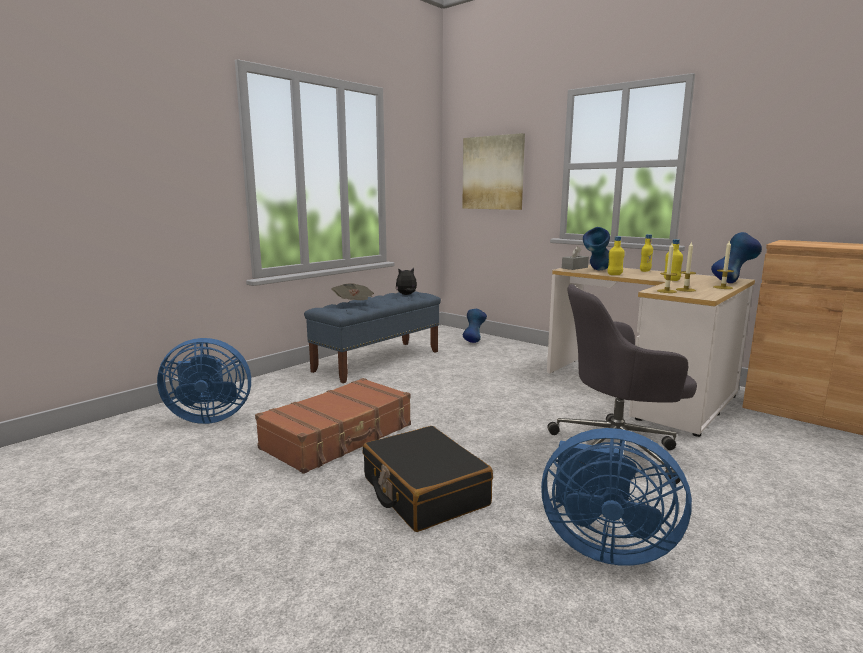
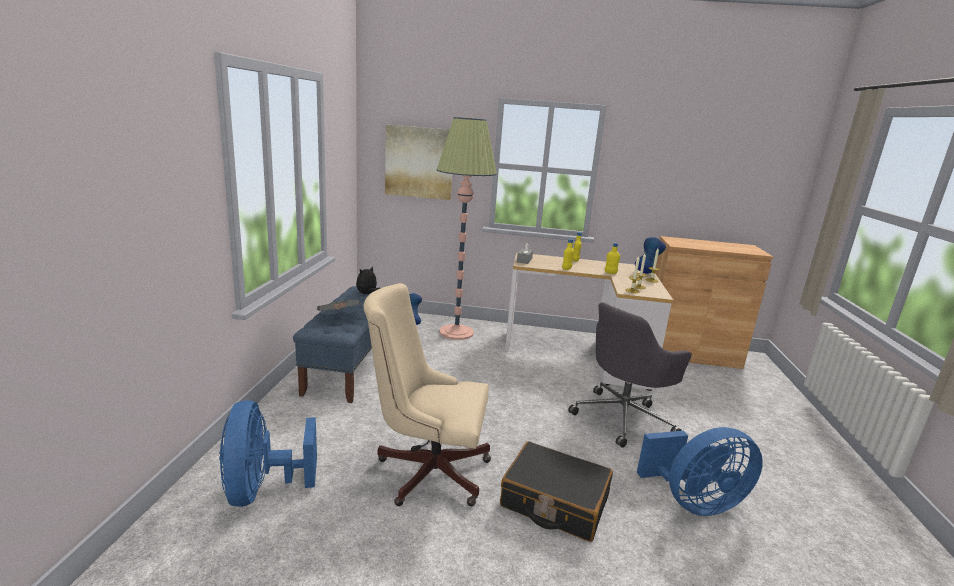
camera: 35 degrees left, 5 degrees up
blue fan [157,338,251,424] -> blue fan turned 120 degrees clockwise [219,400,317,507]
brown suitcase [255,378,411,474] -> beige office chair [363,283,491,506]
blue vase [583,227,610,270] -> none
none -> floor lamp [437,117,497,340]

